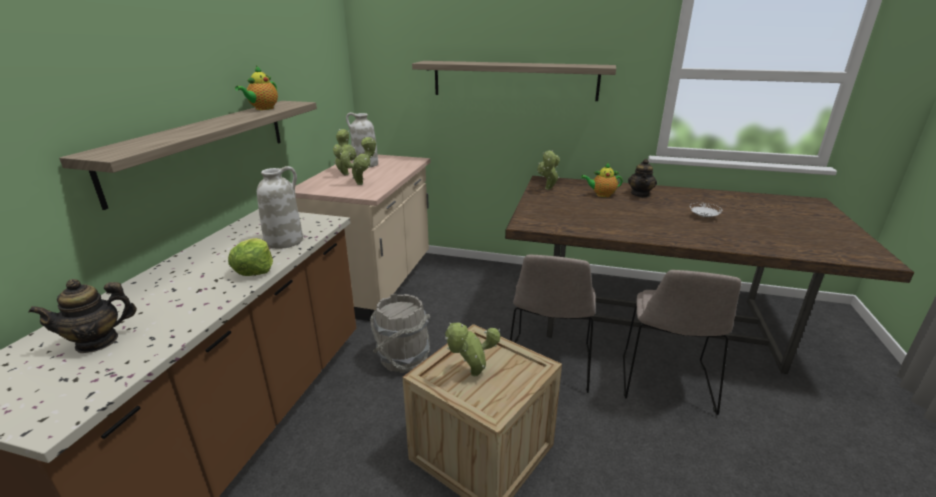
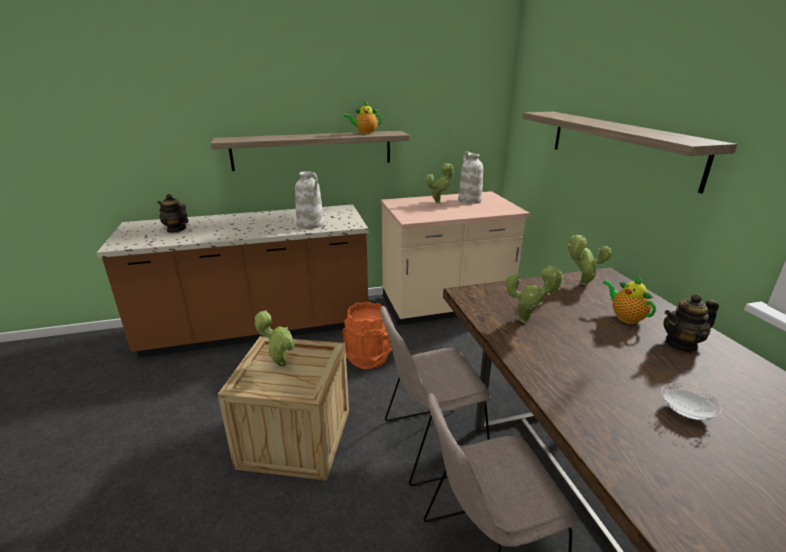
camera: 60 degrees right, 0 degrees up
lettuce [228,238,273,276] -> none
potted plant [340,136,376,185] -> potted plant moved to [506,264,565,323]
grey bucket [370,294,430,373] -> orange bucket [342,302,392,370]

